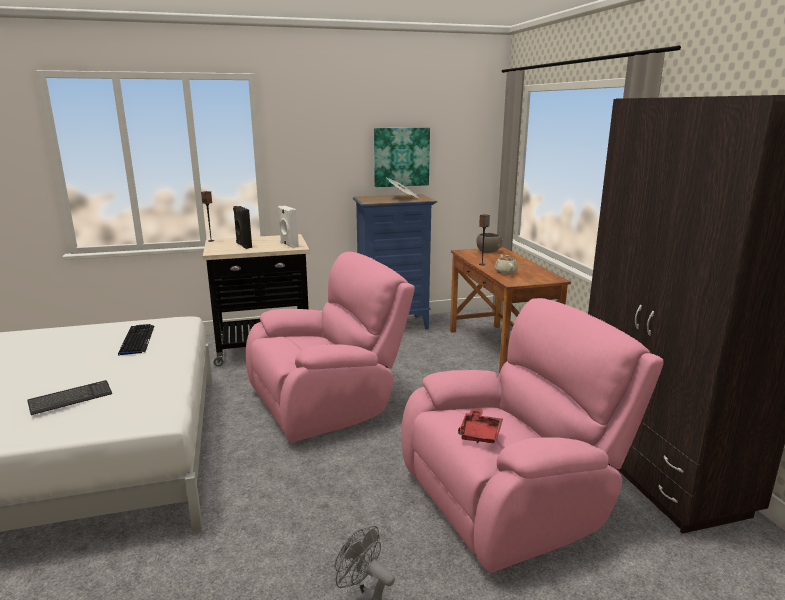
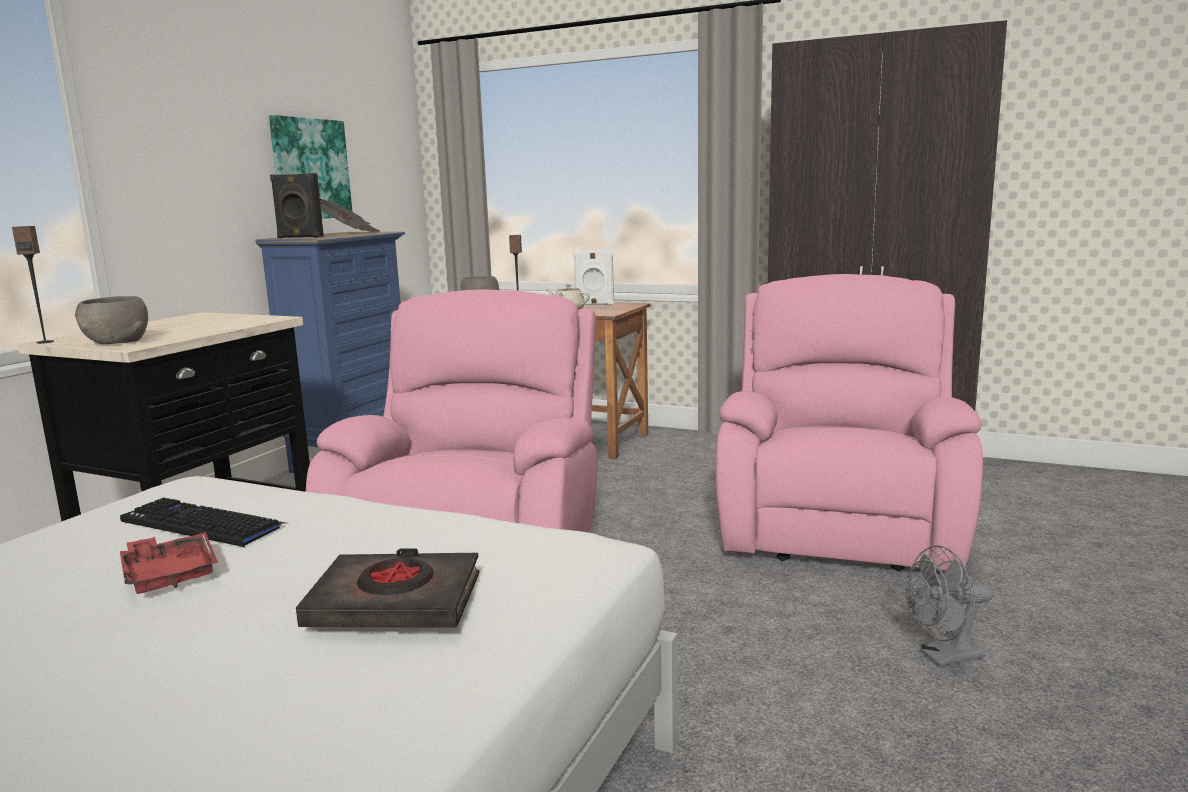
camera: 50 degrees left, 5 degrees down
keyboard [27,380,112,415] -> black book [296,548,480,628]
black speaker [233,206,252,249] -> black speaker moved to [270,173,324,238]
white speaker [278,206,299,248] -> white speaker moved to [573,250,614,305]
red tray [458,409,503,443] -> red tray moved to [120,532,218,594]
none -> grey bowl [75,296,148,344]

